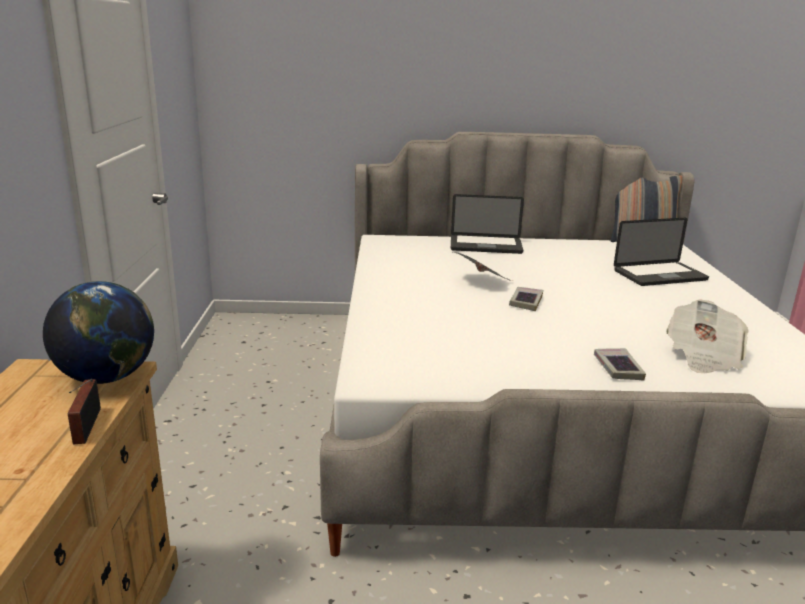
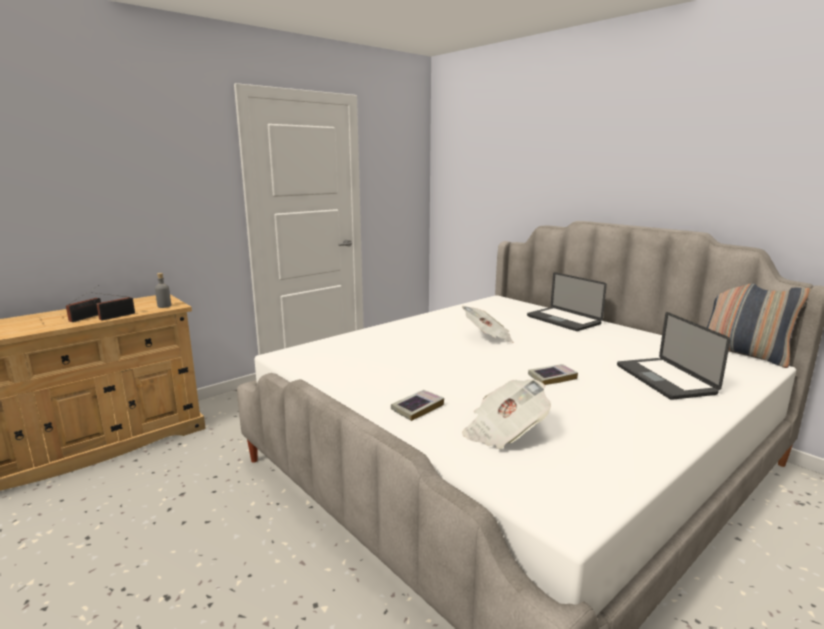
camera: 50 degrees right, 5 degrees down
globe [43,281,154,384] -> grey bottle [155,273,171,308]
book [509,287,543,311] -> book moved to [528,364,578,385]
laptop [614,218,709,286] -> laptop turned 45 degrees clockwise [617,312,730,400]
none -> radio [66,285,101,322]

